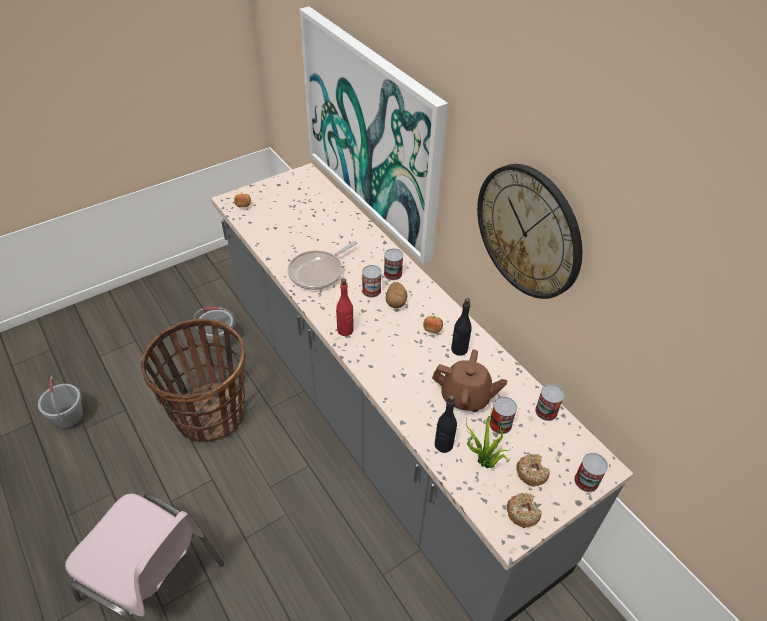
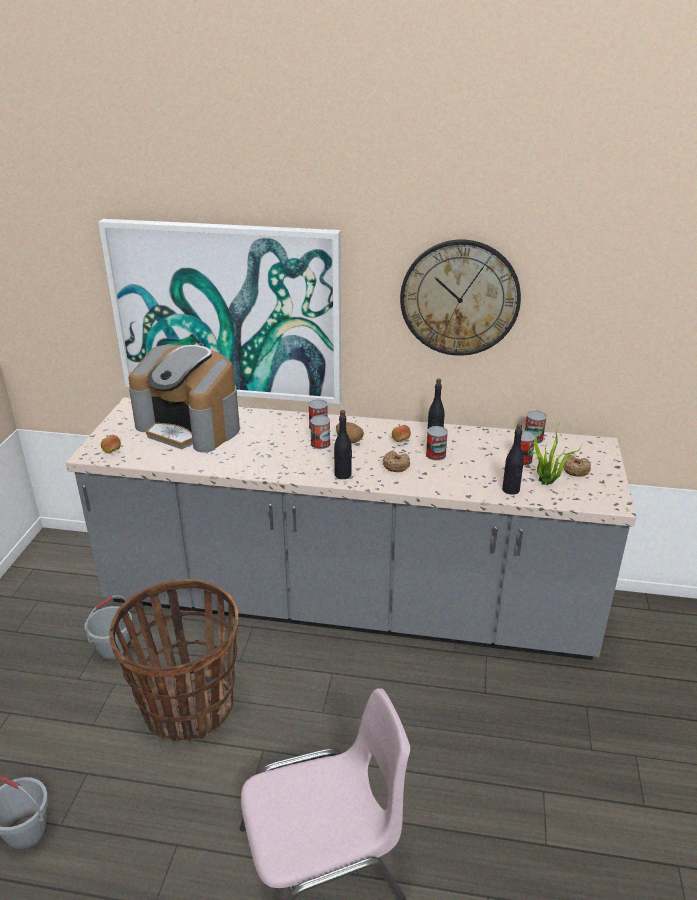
camera: 45 degrees left, 15 degrees down
frying pan [288,241,358,290] -> none
red bottle [336,278,354,336] -> black bottle [334,410,352,479]
brown teapot [432,350,507,412] -> none
donut [507,493,542,528] -> donut moved to [383,451,410,472]
can [574,453,608,492] -> can moved to [426,426,448,461]
none -> coffee machine [128,344,240,453]

